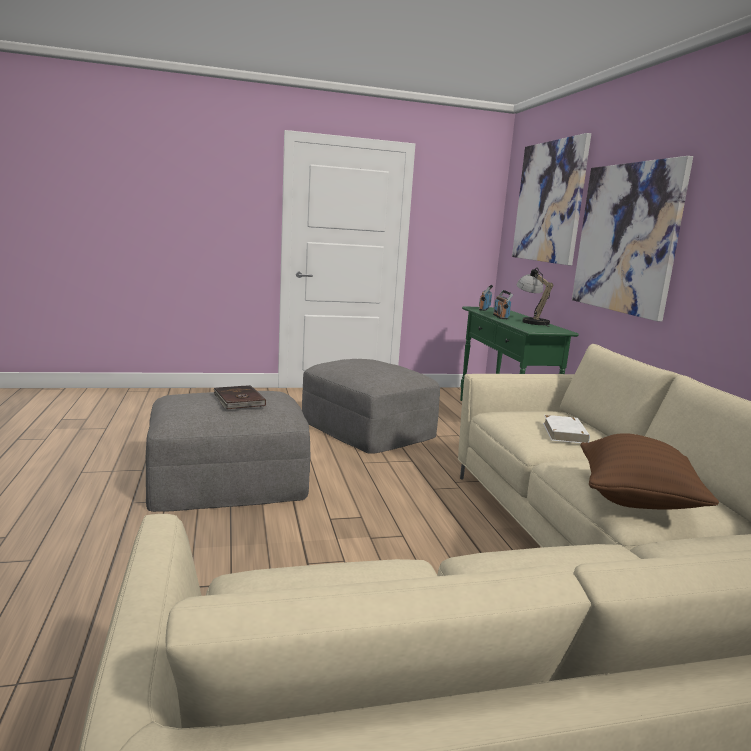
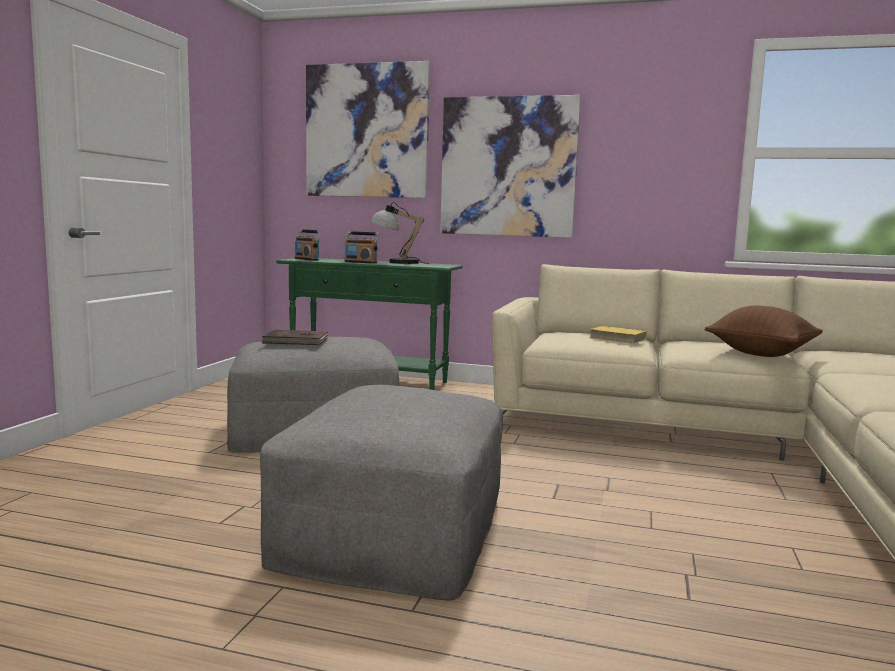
camera: 60 degrees left, 5 degrees down
brown book [214,385,266,409] -> brown book moved to [262,330,329,345]
white book [543,415,590,443] -> yellow book [589,326,647,344]

